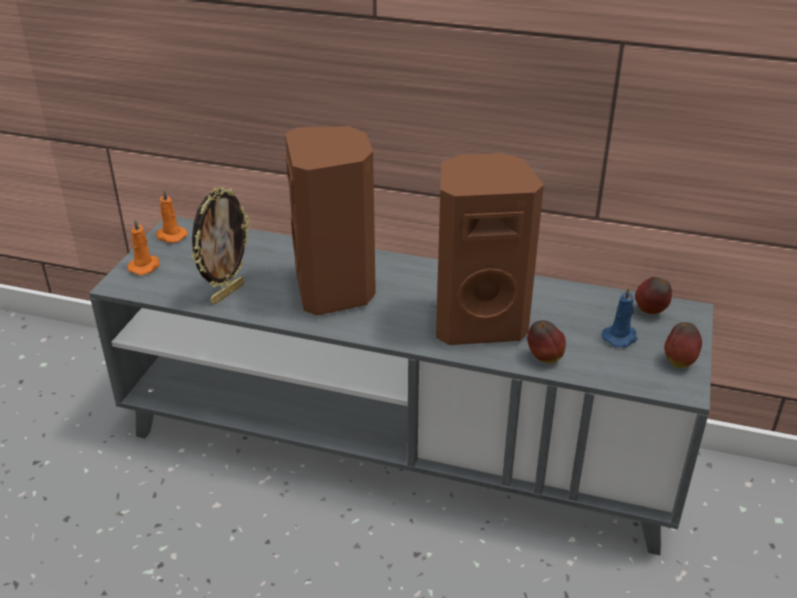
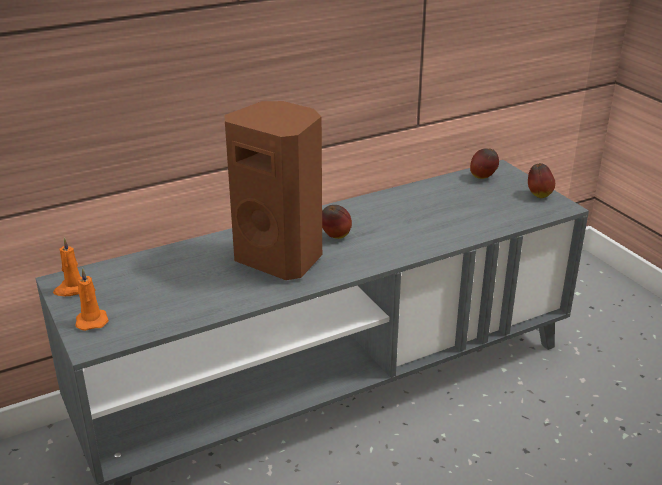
camera: 45 degrees left, 5 degrees down
picture frame [192,187,251,304] -> none
brown speaker [436,153,544,345] -> none
apple [527,320,566,363] -> apple moved to [322,205,352,239]
blue candle [602,286,637,347] -> none

